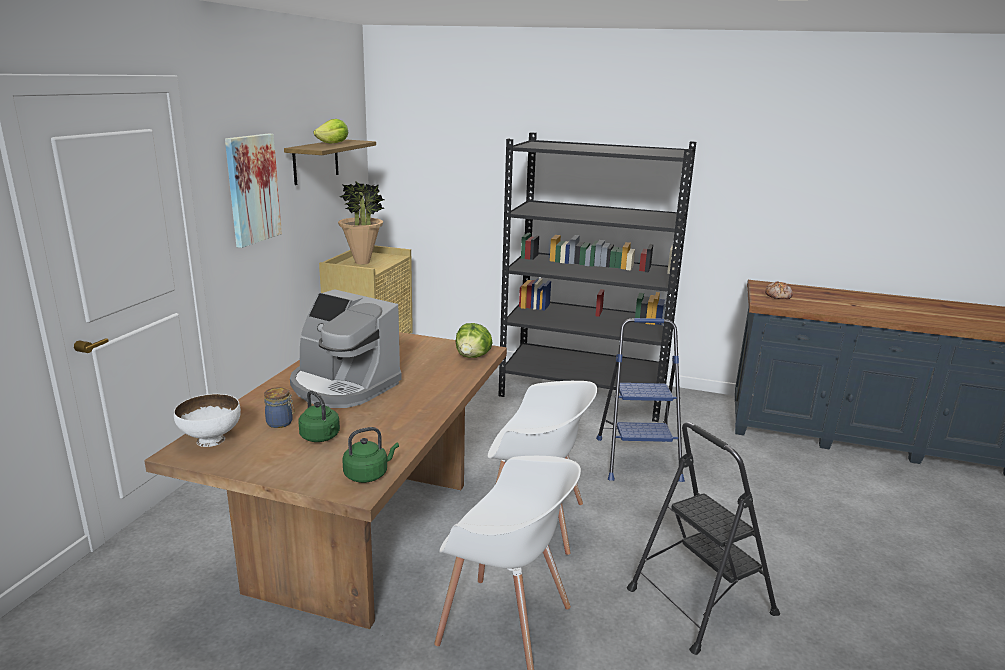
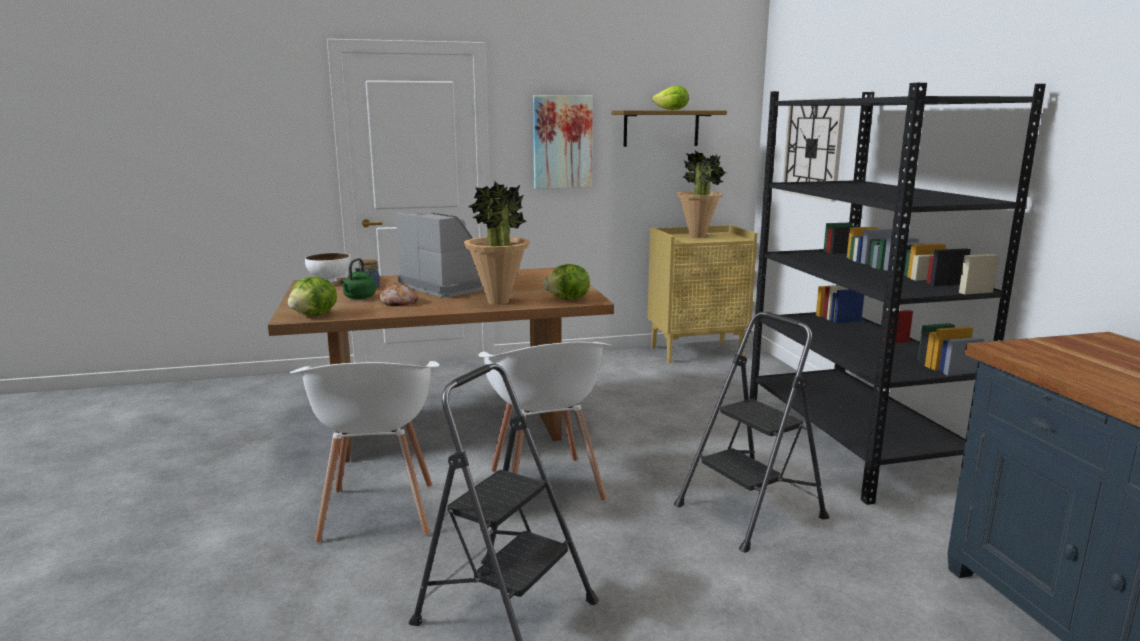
camera: 60 degrees right, 5 degrees down
coffee machine [290,289,402,408] -> coffee machine turned 135 degrees clockwise [396,212,484,298]
green kettle [342,427,399,483] -> lettuce [288,277,337,316]
blue step ladder [596,318,685,482] -> black step ladder [674,312,830,552]
bread [765,281,793,299] -> bread moved to [379,282,419,307]
none -> potted plant [464,182,530,305]
none -> wall clock [782,98,846,202]

